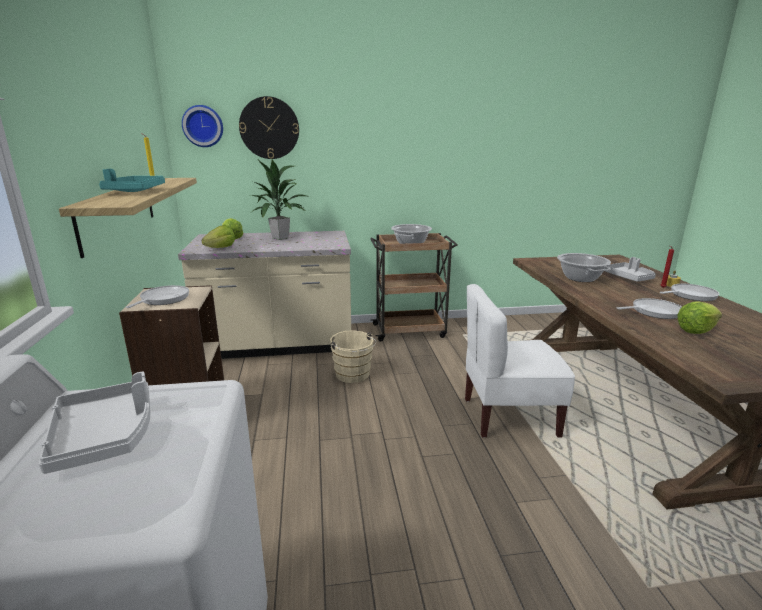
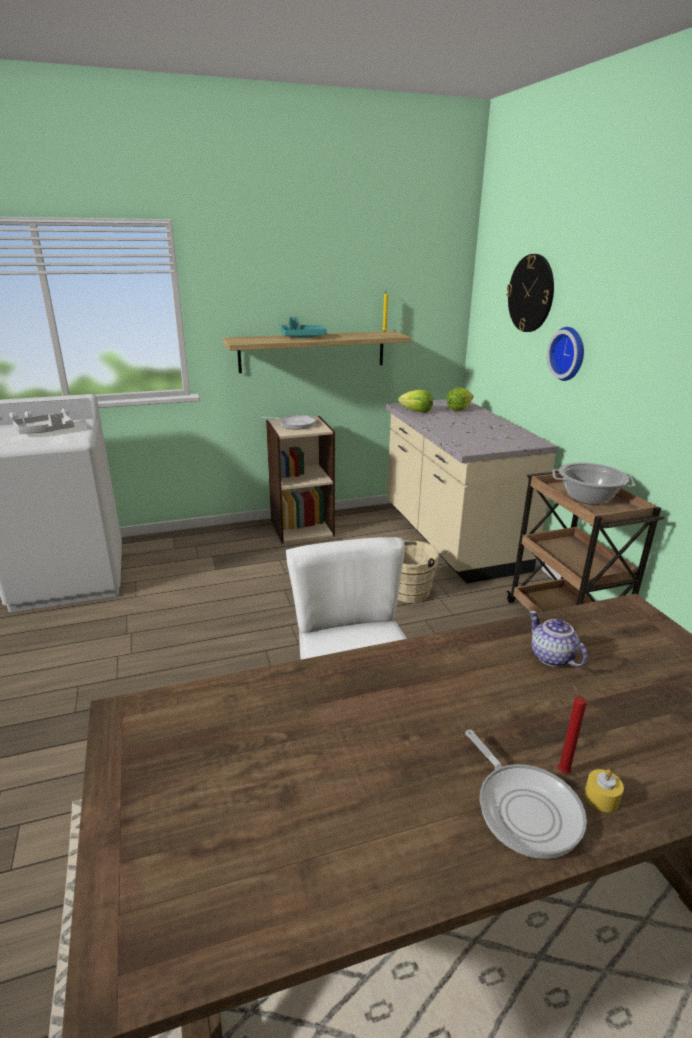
camera: 80 degrees right, 5 degrees up
wall clock [182,105,223,147] -> wall clock moved to [547,327,584,381]
potted plant [251,160,310,240] -> none
cooking pot [557,253,611,282] -> teapot [529,611,588,667]
grey tray [605,257,656,282] -> none
frying pan [617,298,682,319] -> none
lettuce [677,301,722,334] -> none

